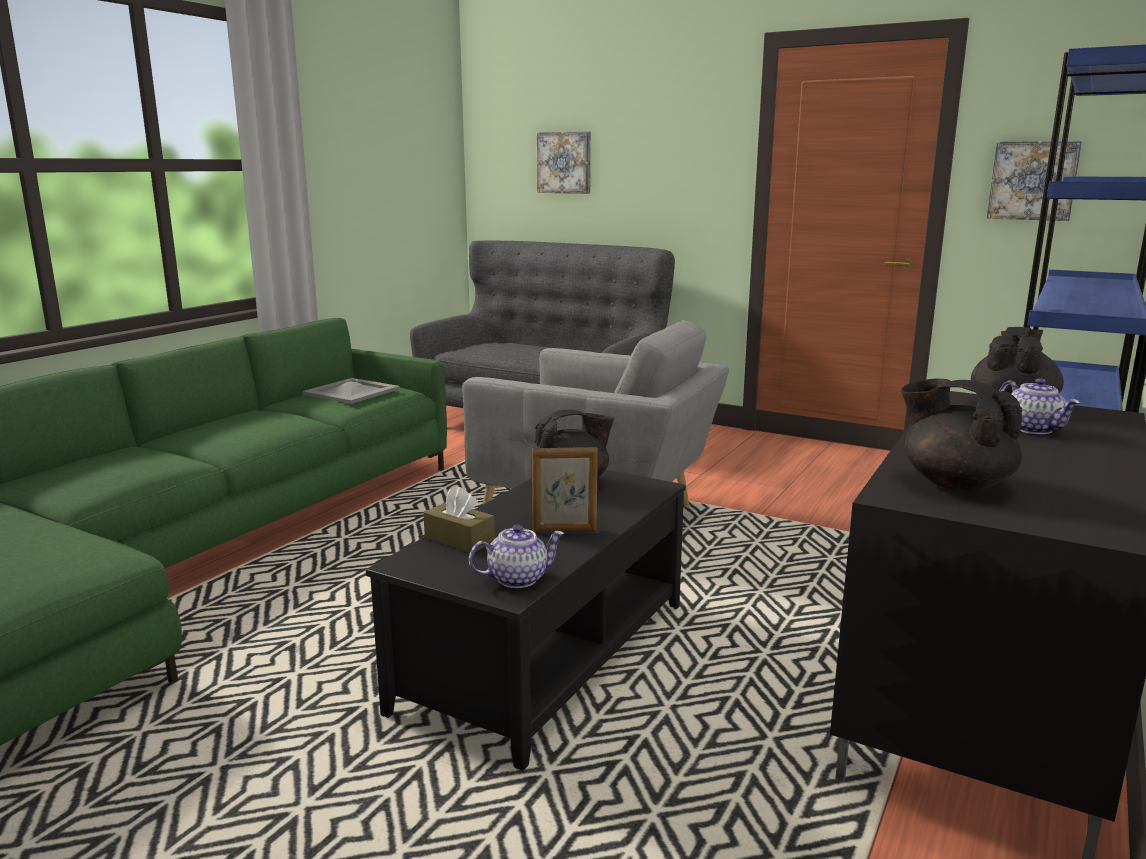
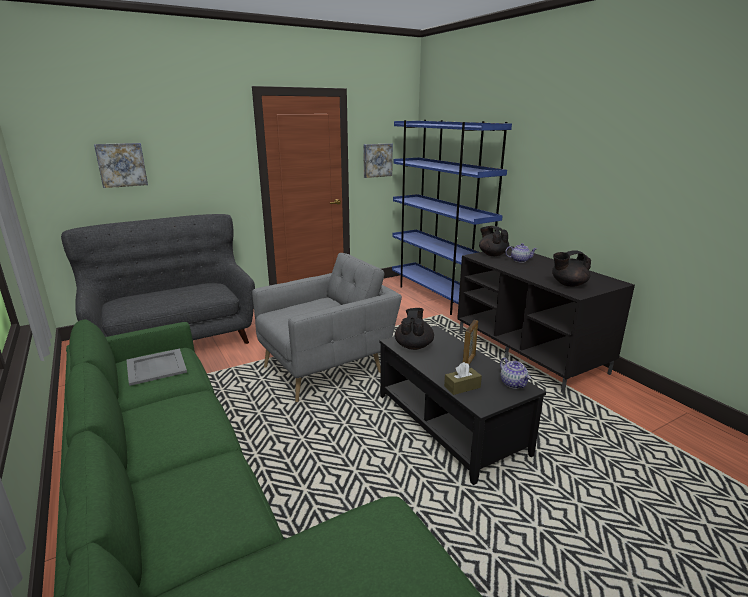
camera: 60 degrees left, 5 degrees up
teapot [469,525,564,588] -> teapot turned 150 degrees clockwise [500,357,531,389]

